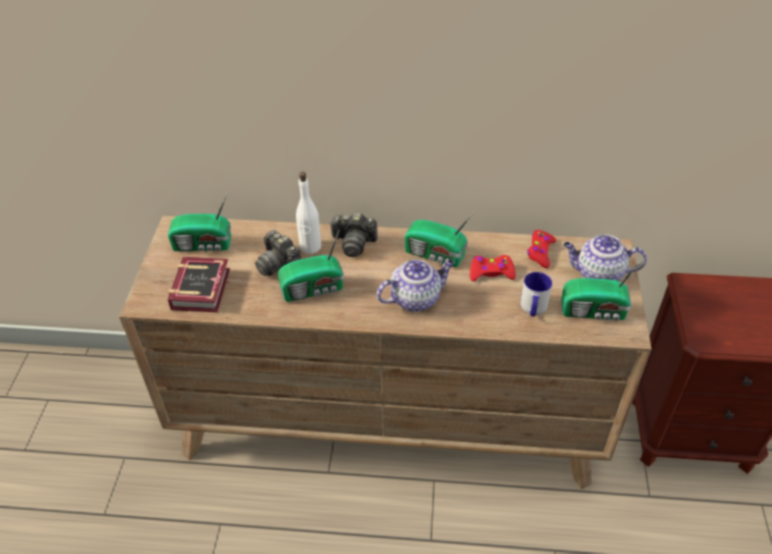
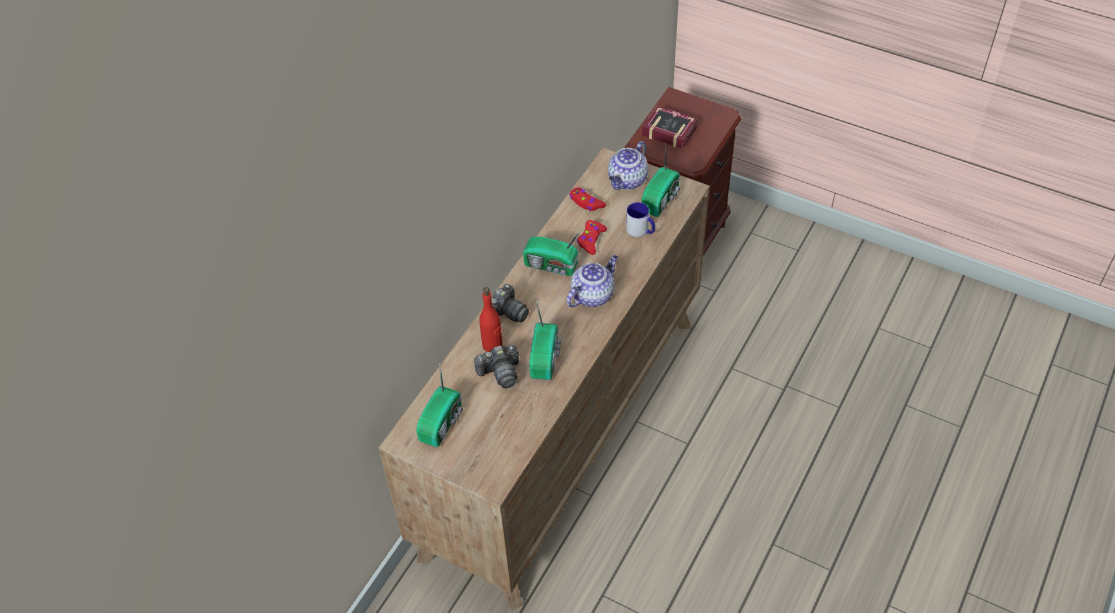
camera: 65 degrees left, 5 degrees up
book [168,257,230,312] -> book moved to [642,105,698,149]
white bottle [296,172,321,254] -> red bottle [479,287,503,352]
teapot [377,259,455,312] -> teapot turned 45 degrees clockwise [566,255,618,307]
radio [405,212,474,267] -> radio turned 60 degrees clockwise [523,230,581,276]

